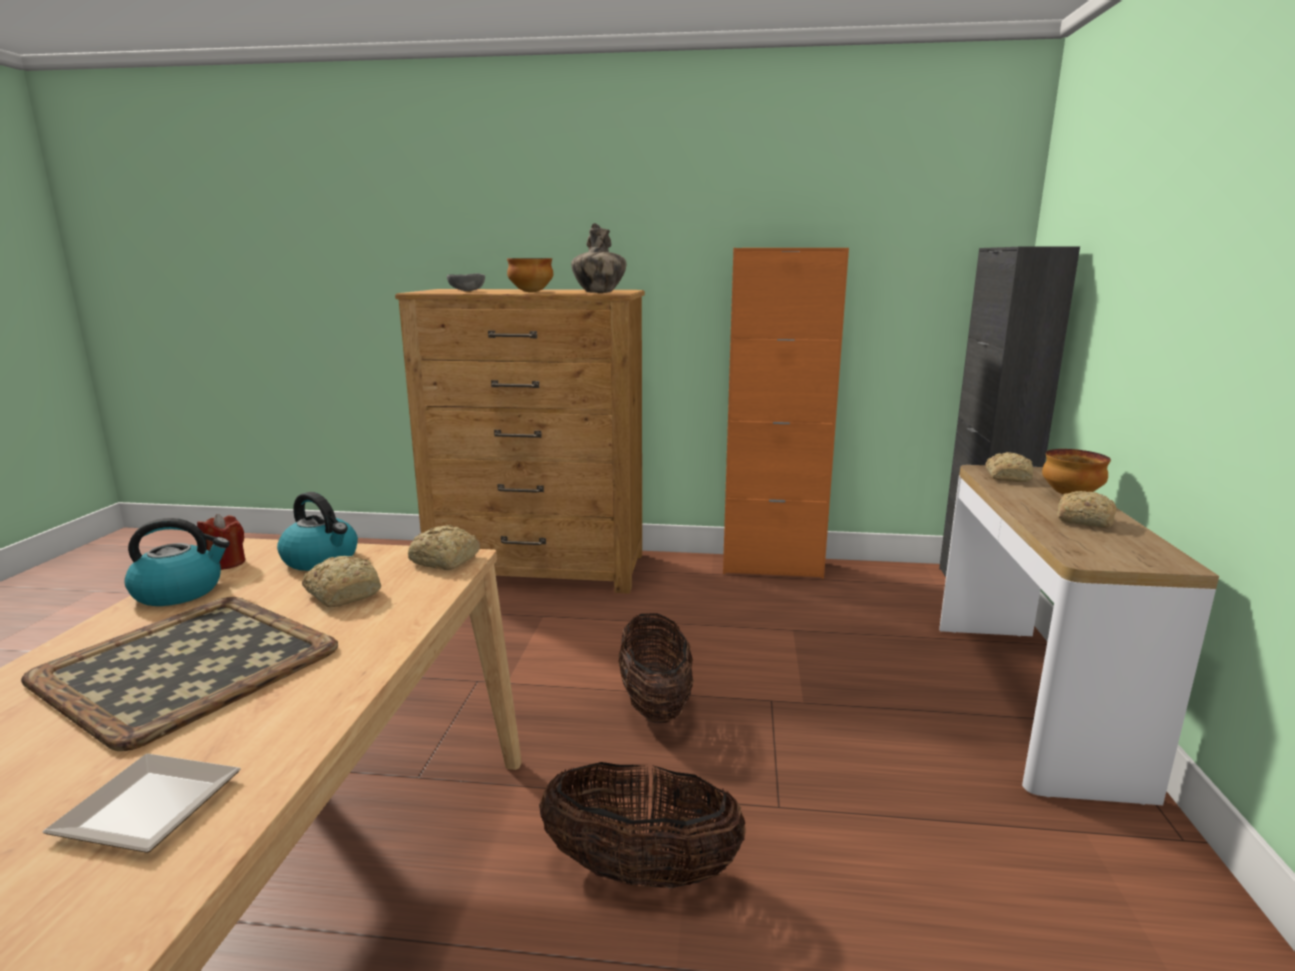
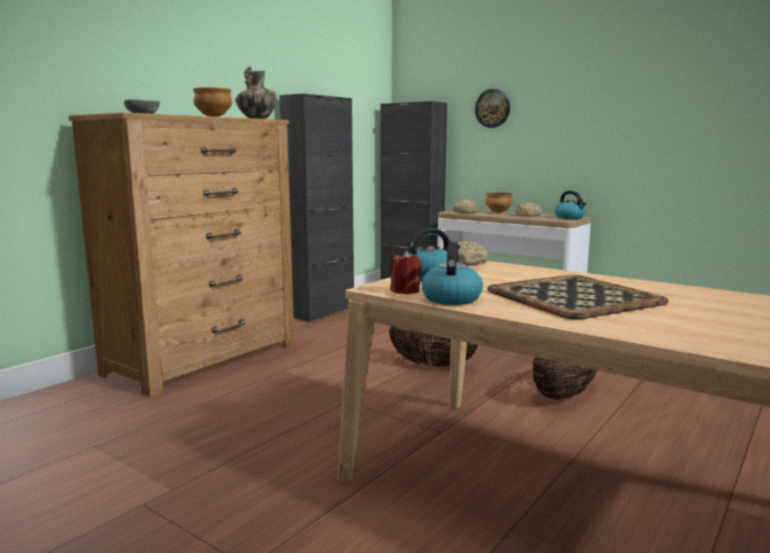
camera: 60 degrees left, 5 degrees down
plate [42,754,241,853] -> none
bread [302,556,381,607] -> none
orange cabinet [723,248,849,579] -> black cabinet [279,93,354,322]
none -> wall clock [475,89,510,128]
none -> kettle [555,190,587,219]

